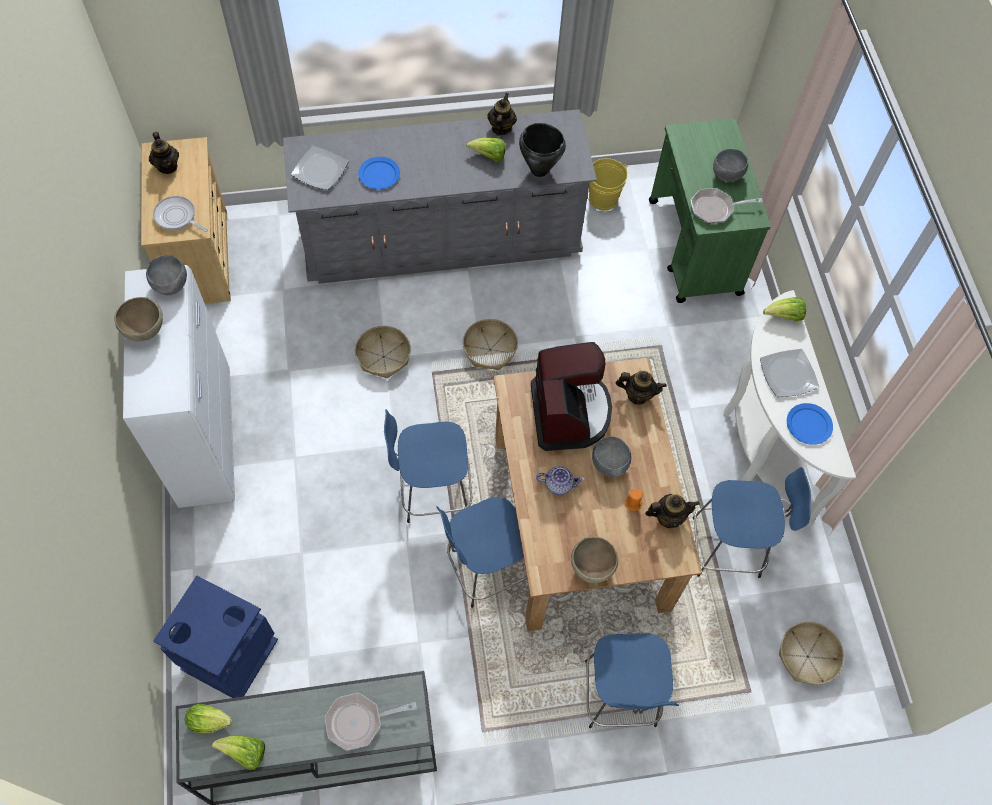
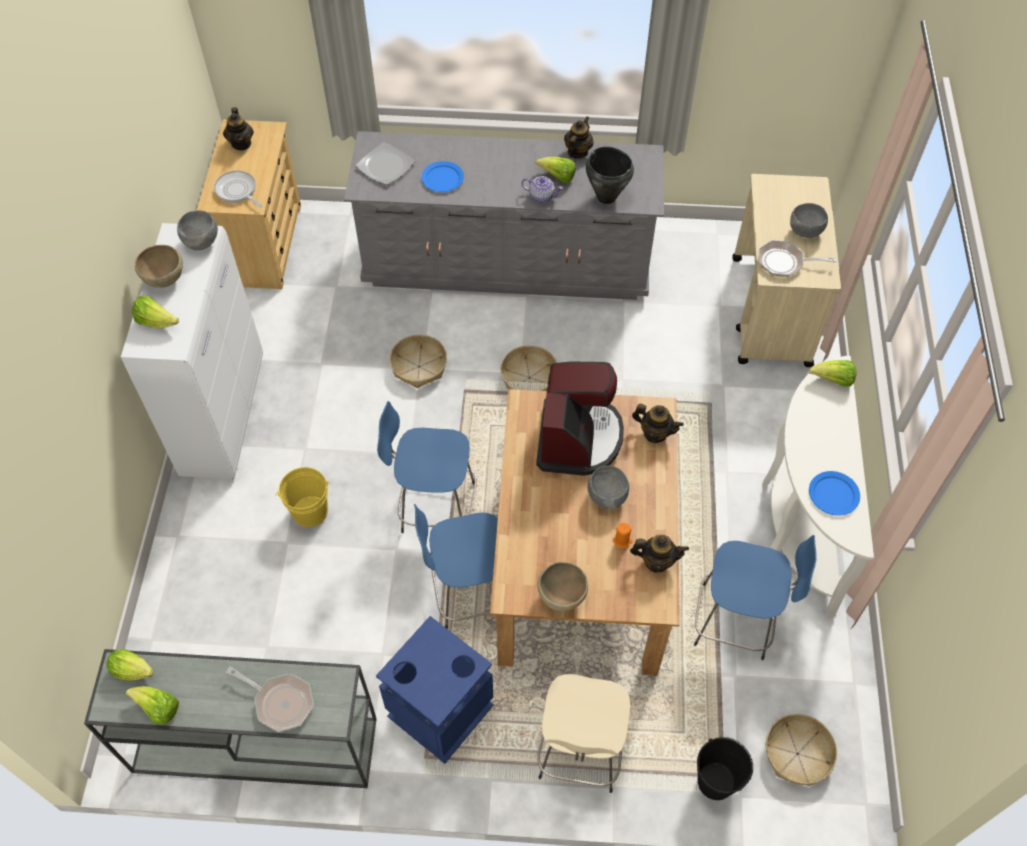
camera: 15 degrees right, 5 degrees down
blue trash can [153,575,278,698] -> blue trash can moved to [376,616,494,764]
frying pan [324,693,417,751] -> frying pan turned 150 degrees counterclockwise [226,666,314,732]
teapot [536,466,584,495] -> teapot moved to [521,176,563,203]
blue stool [585,634,679,729] -> beige stool [537,674,631,793]
yellow bucket [589,158,628,211] -> yellow bucket moved to [276,467,330,527]
green cart [649,118,771,303] -> beige cart [732,174,841,367]
plate [760,349,819,397] -> none
none -> lettuce [132,295,179,328]
none -> black bucket [697,737,753,800]

